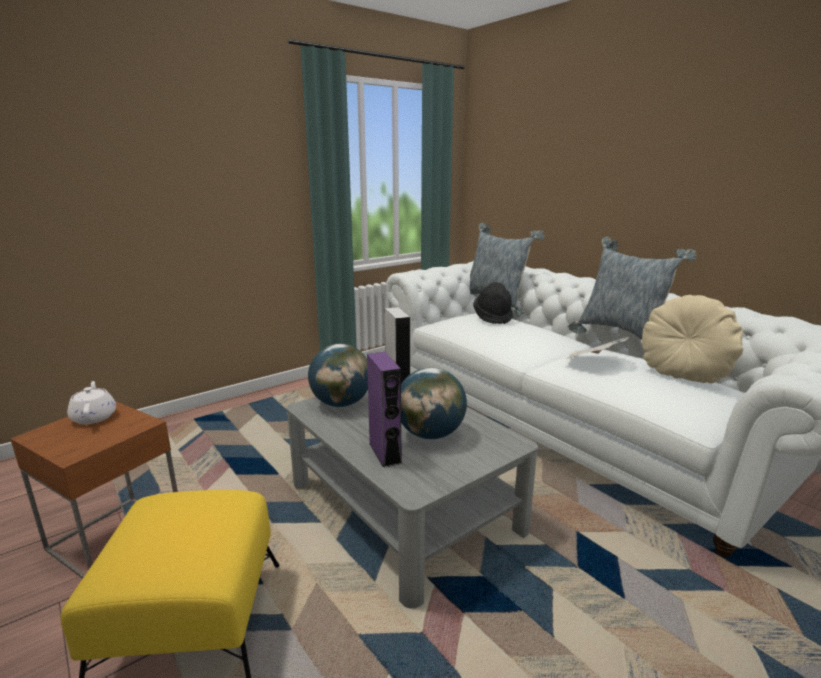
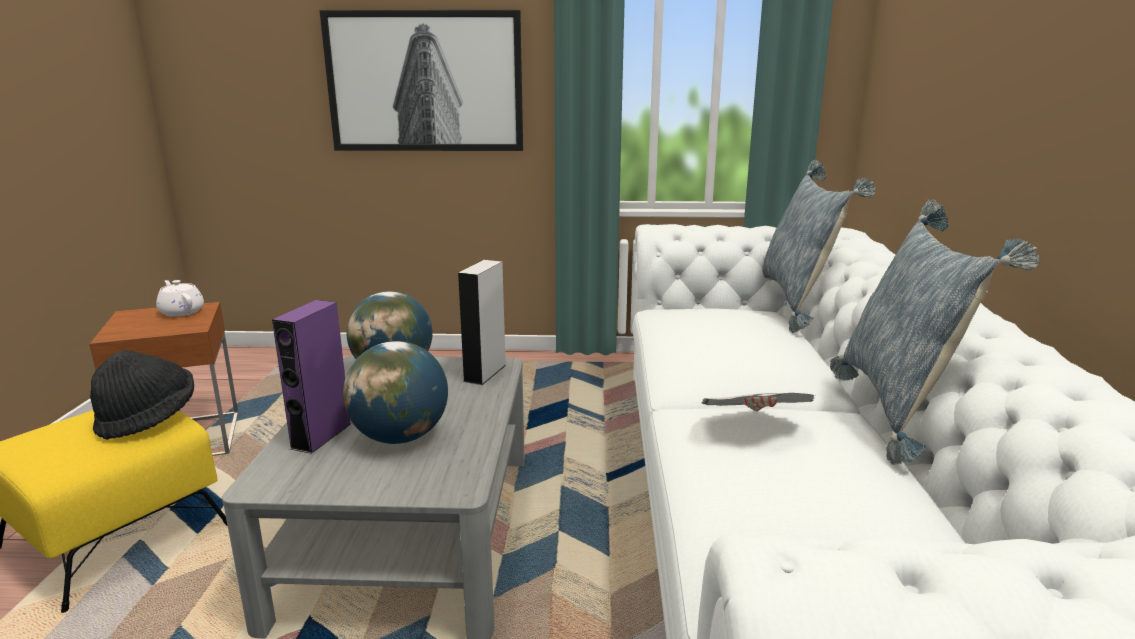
camera: 40 degrees right, 0 degrees up
white teapot [67,381,116,424] -> white teapot turned 60 degrees counterclockwise [156,280,204,317]
black hat [473,282,513,324] -> black hat moved to [90,350,194,440]
beige pillow [642,295,743,384] -> none
none -> picture [319,10,523,151]

